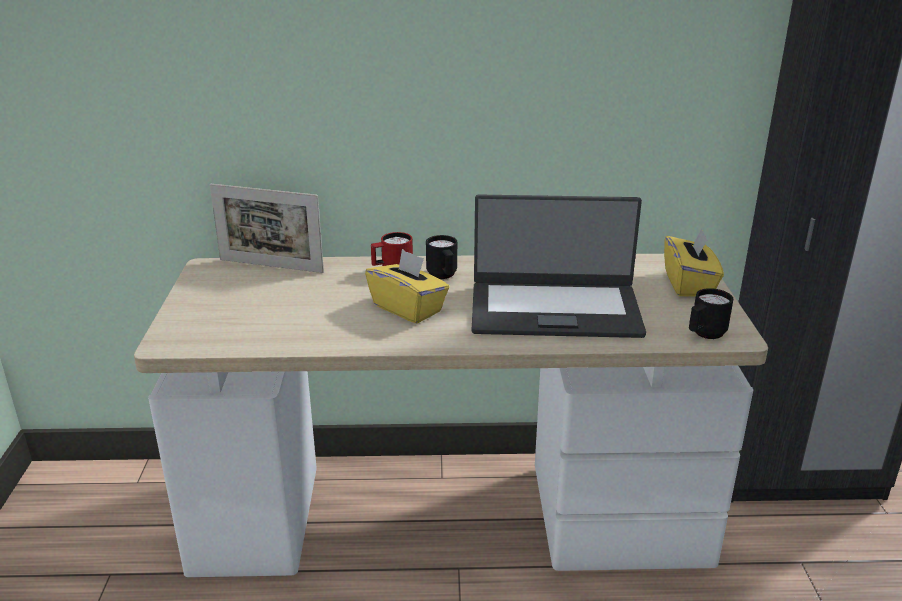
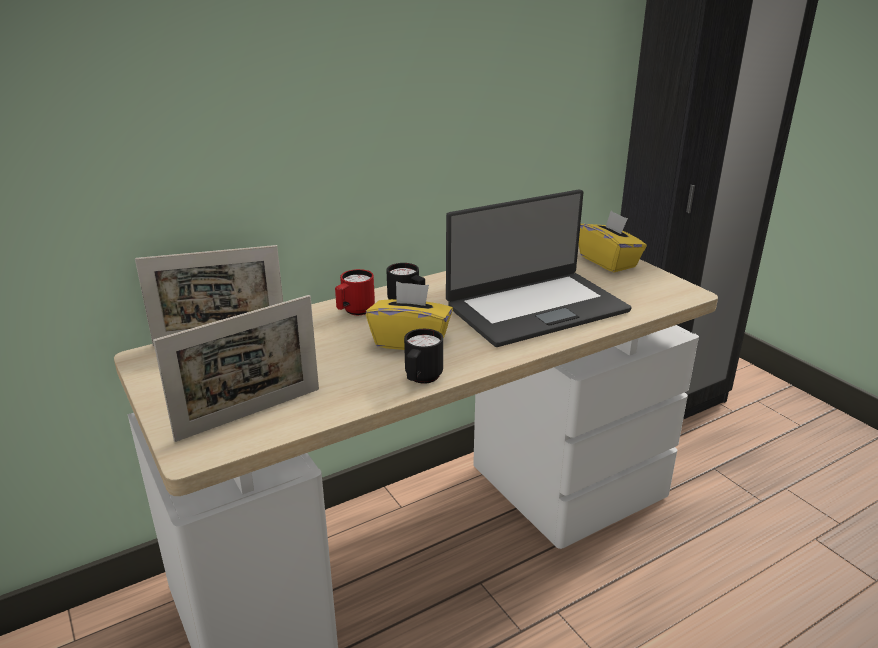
camera: 30 degrees left, 0 degrees up
black mug [689,288,733,339] -> black mug moved to [404,329,443,384]
none -> picture frame [153,295,319,442]

